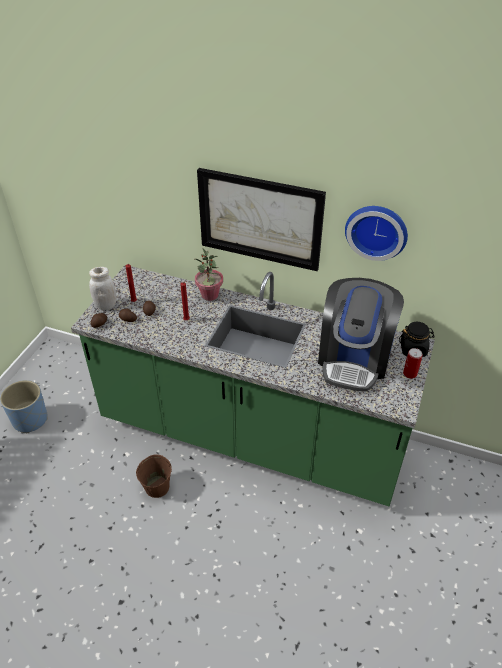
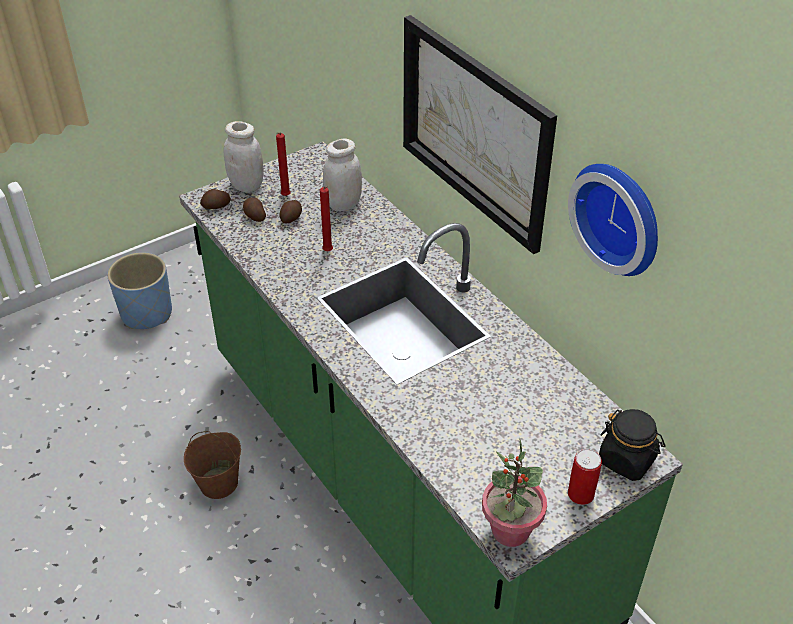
camera: 35 degrees right, 0 degrees up
potted plant [195,248,223,301] -> potted plant moved to [482,439,547,547]
coffee machine [318,278,404,391] -> none
none -> white jar [323,138,362,211]

